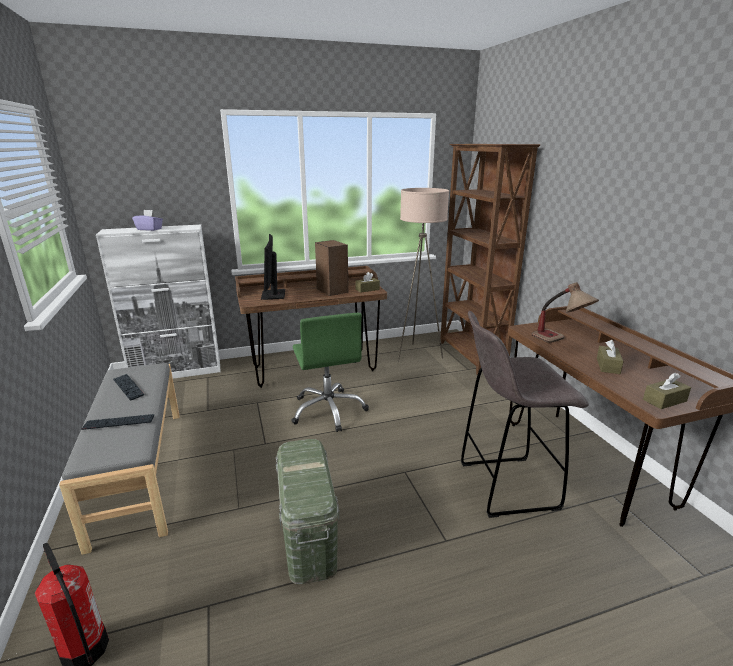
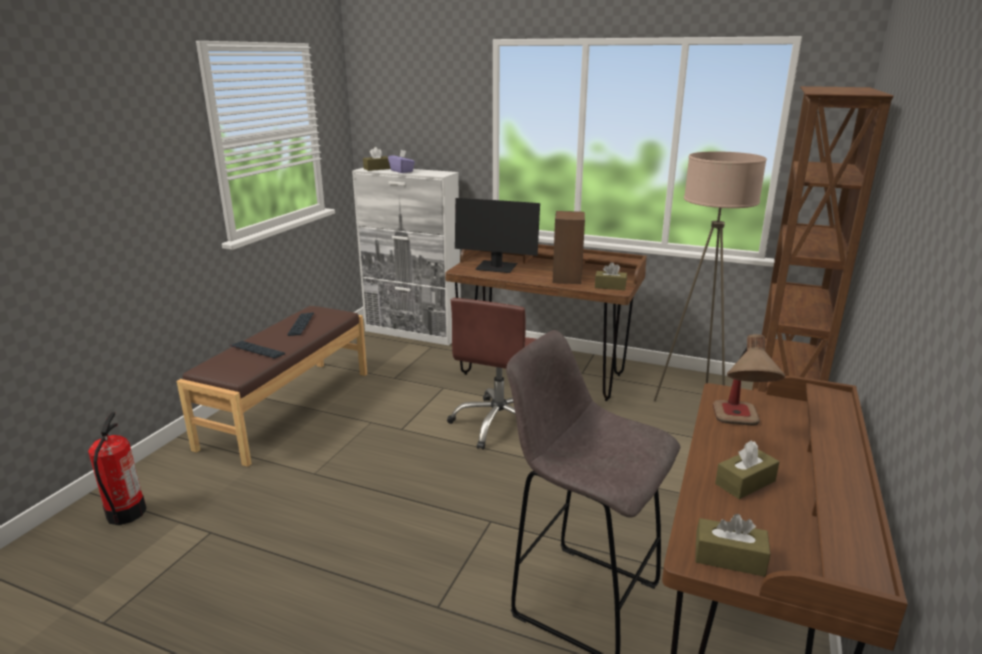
camera: 40 degrees right, 0 degrees up
grey bench [59,363,180,555] -> brown bench [177,306,367,467]
monitor [261,234,285,300] -> monitor turned 105 degrees counterclockwise [455,198,540,273]
green storage box [276,439,339,584] -> none
green office chair [291,313,369,432] -> brown office chair [447,298,536,450]
none -> brown tissue box [363,147,391,171]

